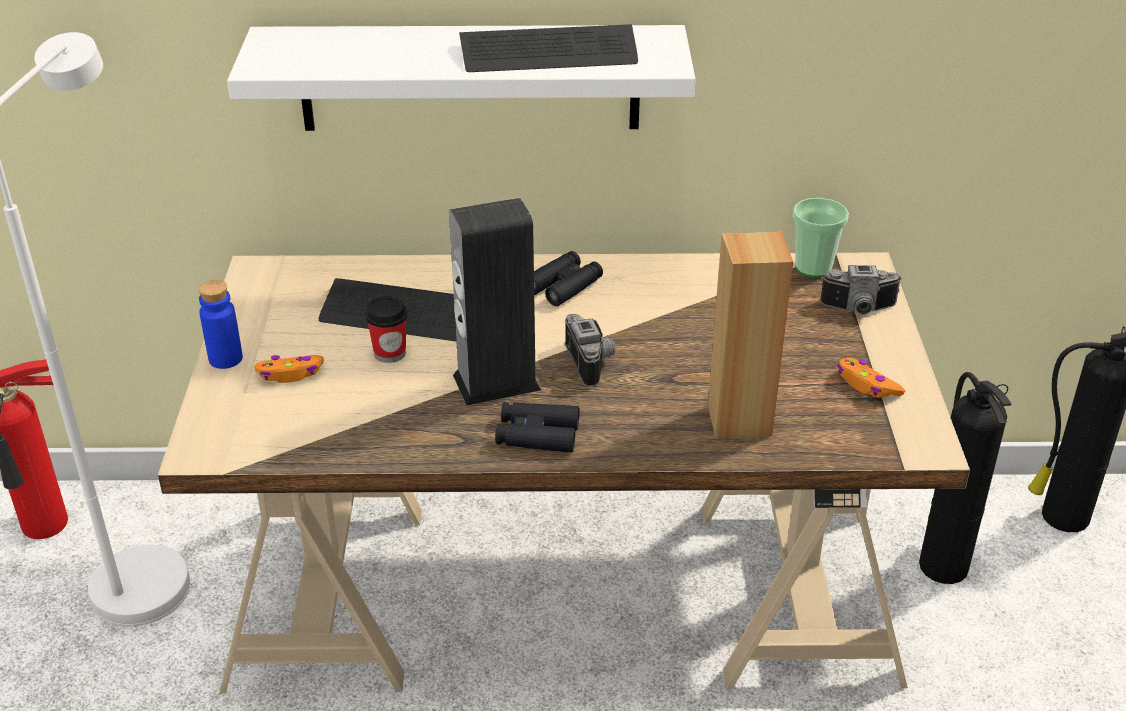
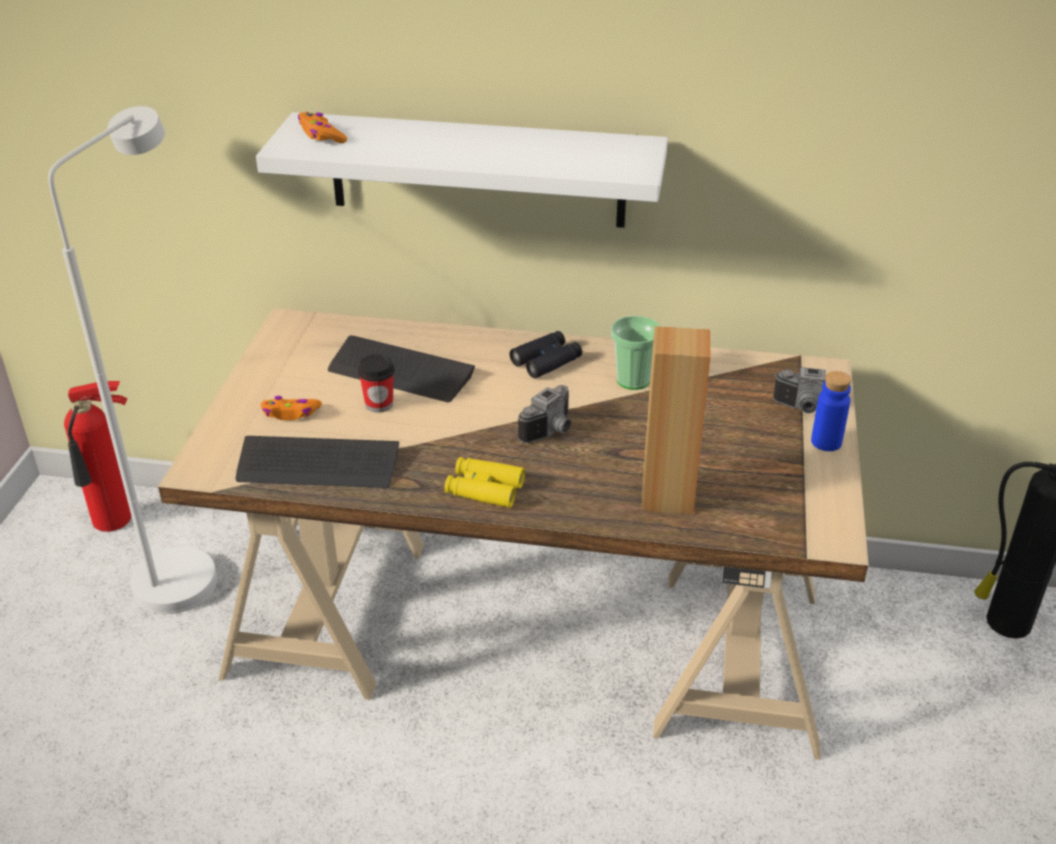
camera: 10 degrees right, 0 degrees up
blue bottle [198,280,243,369] -> blue bottle moved to [811,371,851,451]
speaker [449,198,541,406] -> none
keyboard [459,24,638,72] -> keyboard moved to [235,436,399,488]
black binoculars [495,402,580,453] -> yellow binoculars [445,457,525,508]
camera [565,314,615,387] -> camera turned 45 degrees clockwise [518,385,571,443]
cup [793,198,849,278] -> cup moved to [611,316,660,390]
orange game controller [837,358,905,398] -> orange game controller moved to [298,112,347,143]
fire extinguisher [919,372,1011,584] -> none

